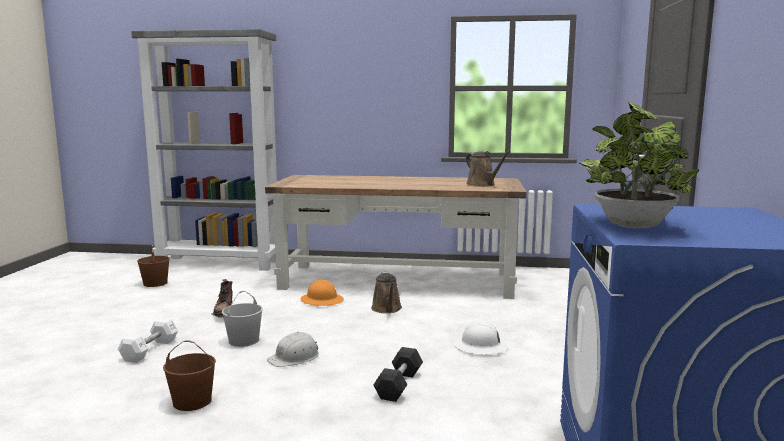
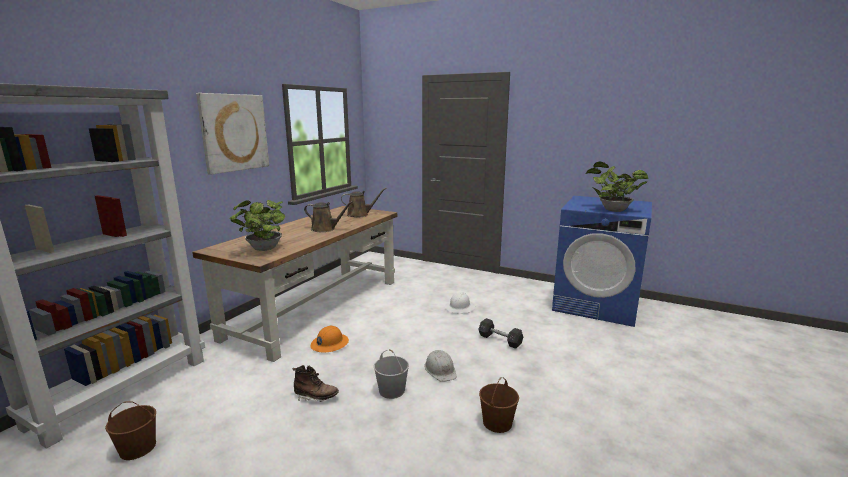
camera: 70 degrees left, 5 degrees up
white dumbbell [118,318,179,363] -> none
brown watering can [371,272,402,313] -> brown watering can moved to [304,201,353,232]
none -> picture [196,93,269,175]
none -> potted plant [229,200,285,251]

